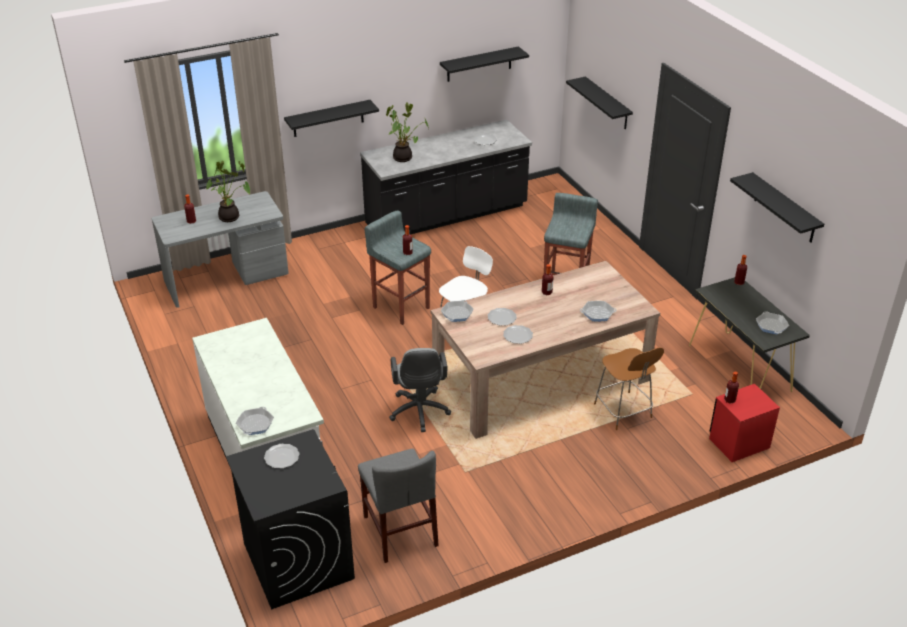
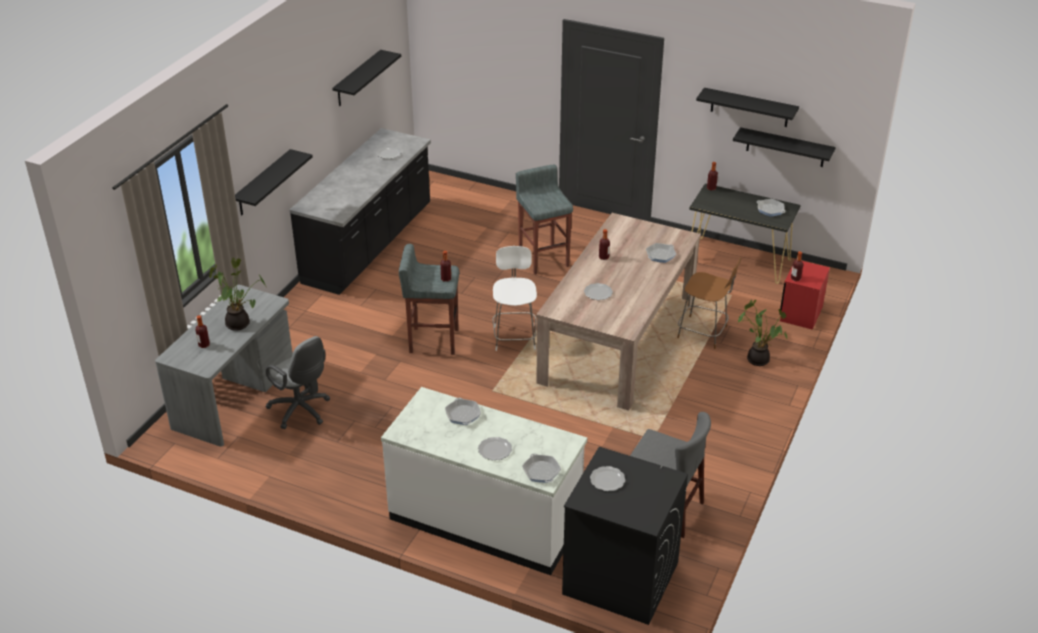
camera: 40 degrees left, 0 degrees up
potted plant [386,102,429,162] -> potted plant moved to [738,300,787,366]
grey office chair [389,348,451,432] -> grey office chair moved to [266,336,330,429]
frying pan [441,300,473,322] -> frying pan moved to [445,398,481,425]
plate [503,325,533,344] -> plate moved to [478,437,512,460]
black shelf [566,77,633,129] -> black shelf moved to [733,127,836,167]

